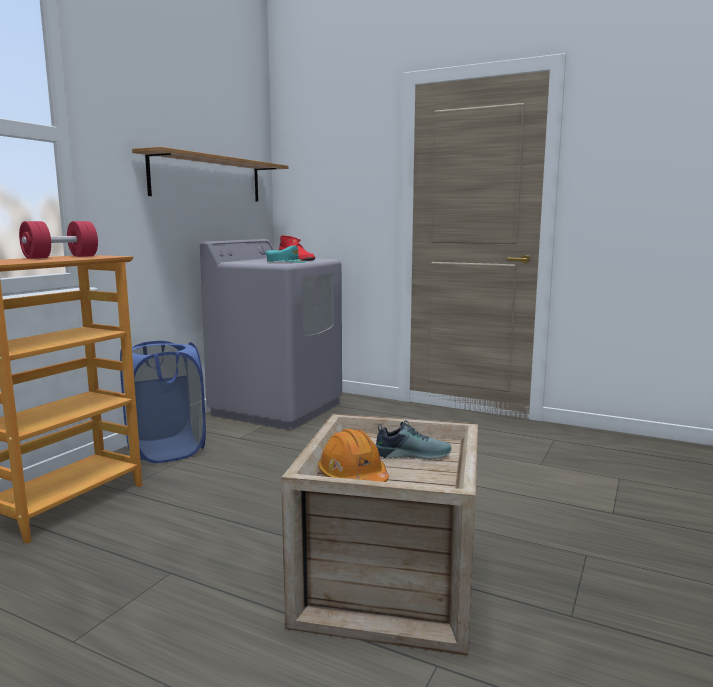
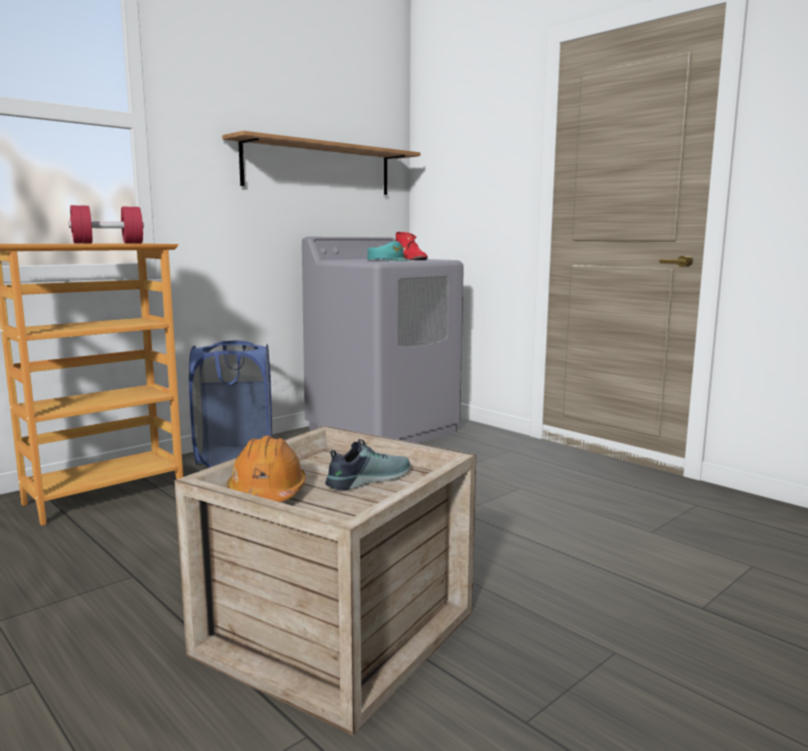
camera: 20 degrees right, 0 degrees up
shoe [375,420,451,460] -> shoe turned 60 degrees counterclockwise [325,439,410,490]

